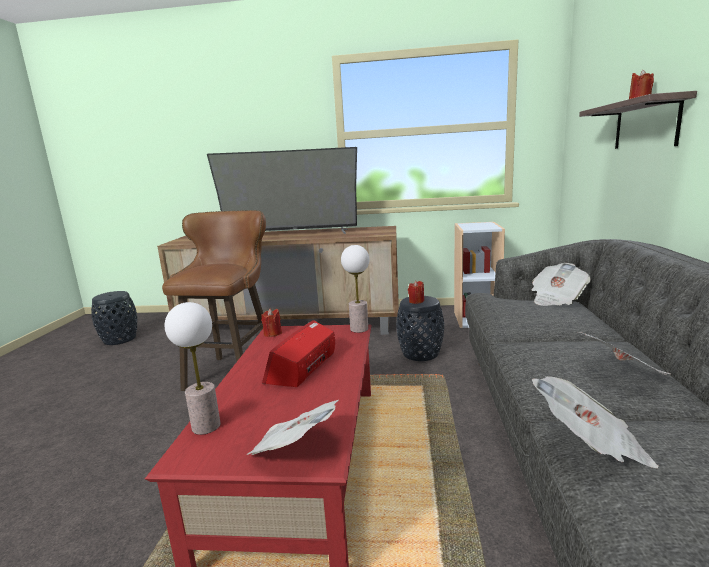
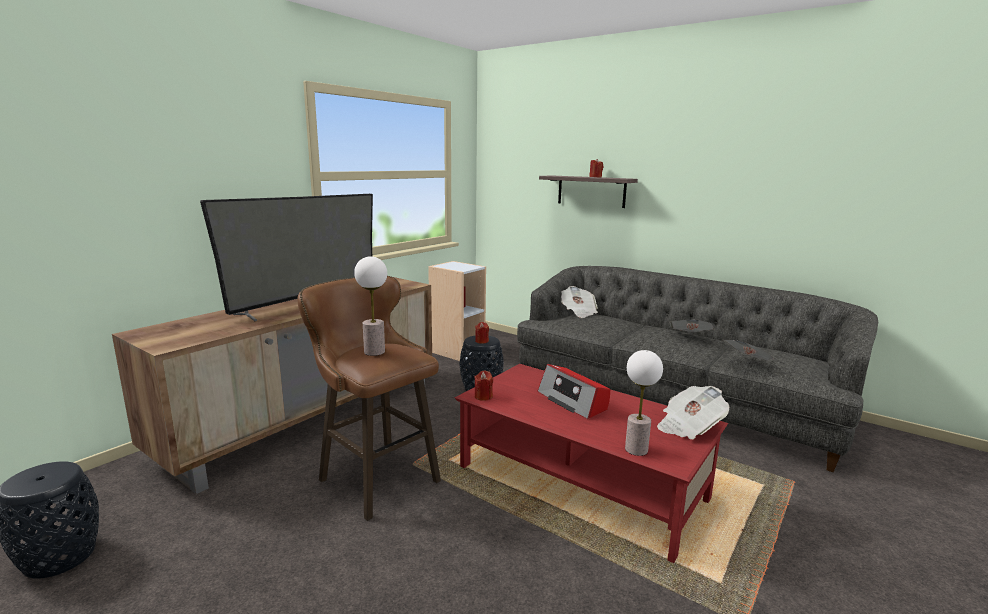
camera: 60 degrees left, 0 degrees up
table lamp [341,245,370,333] -> table lamp moved to [354,256,387,356]

